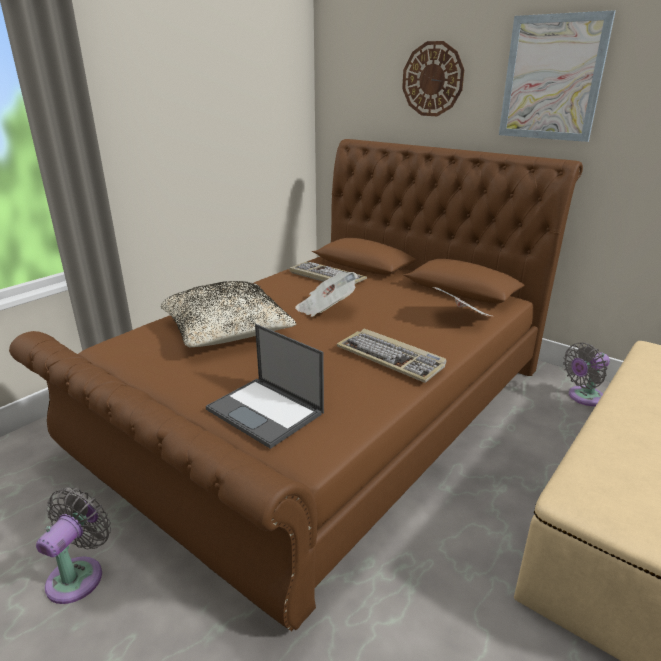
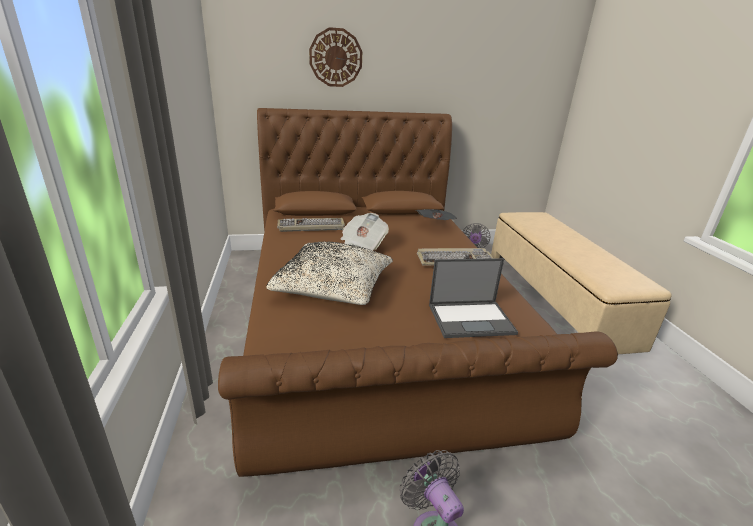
camera: 50 degrees left, 0 degrees up
picture [499,10,616,142] -> none

